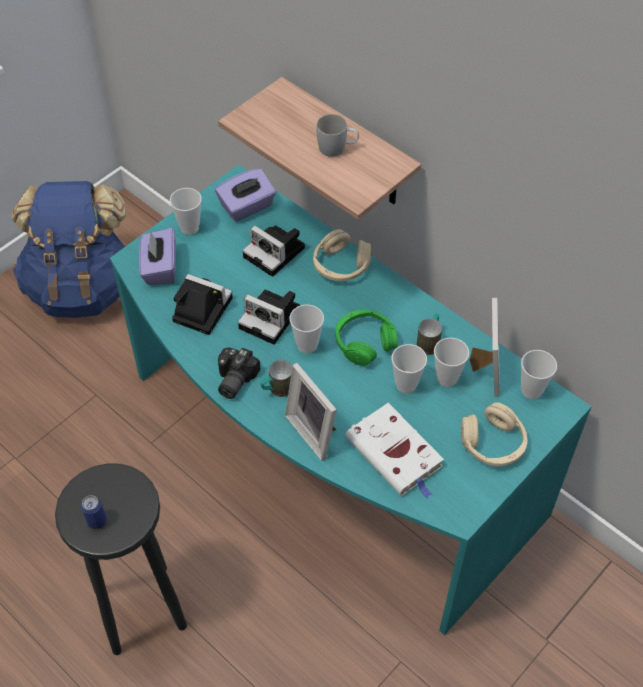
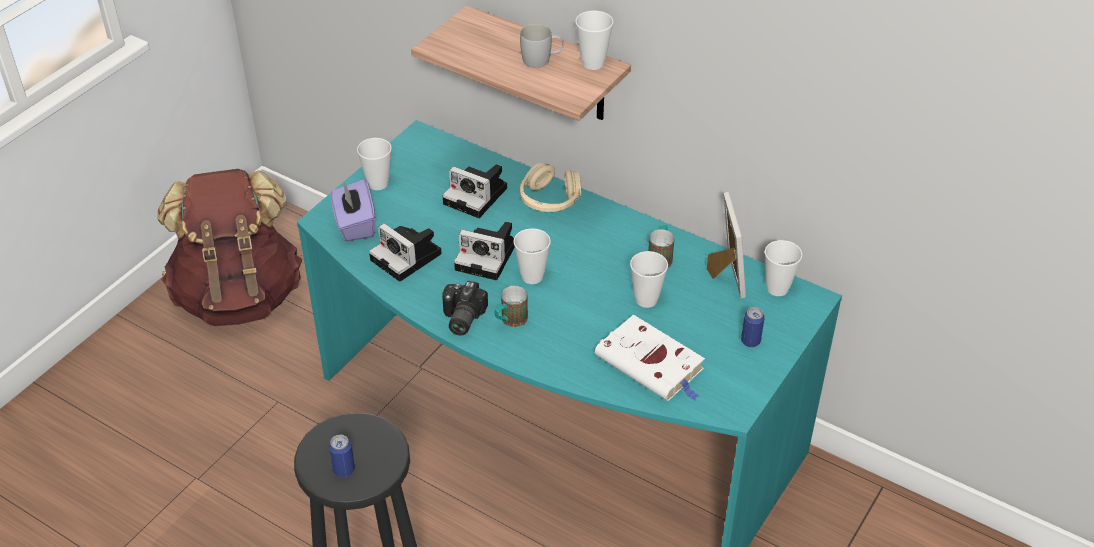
camera: 10 degrees left, 10 degrees down
blue backpack [11,181,126,318] -> brown backpack [157,169,302,326]
camera [172,274,233,335] -> camera turned 150 degrees counterclockwise [369,223,442,282]
purple tissue box [215,168,276,222] -> none
picture frame [285,363,337,461] -> none
green headphones [335,309,398,366] -> none
cup [434,338,469,387] -> cup moved to [575,11,613,70]
beige headphones [461,402,528,466] -> can [741,307,765,347]

